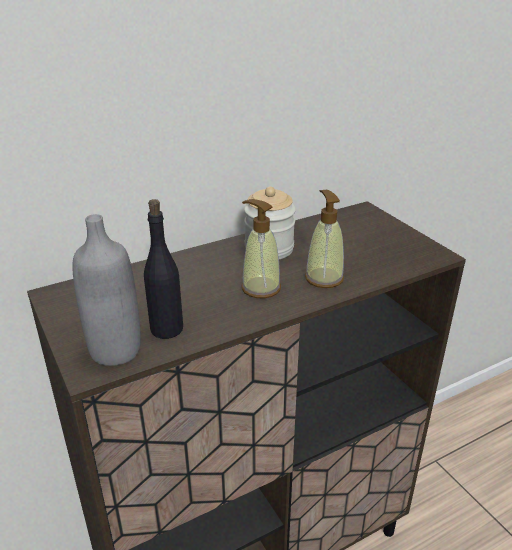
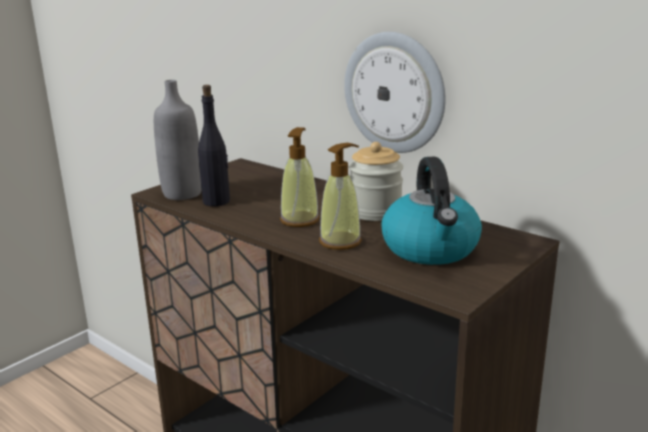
camera: 70 degrees right, 10 degrees down
none -> wall clock [344,32,446,153]
none -> kettle [381,157,482,265]

